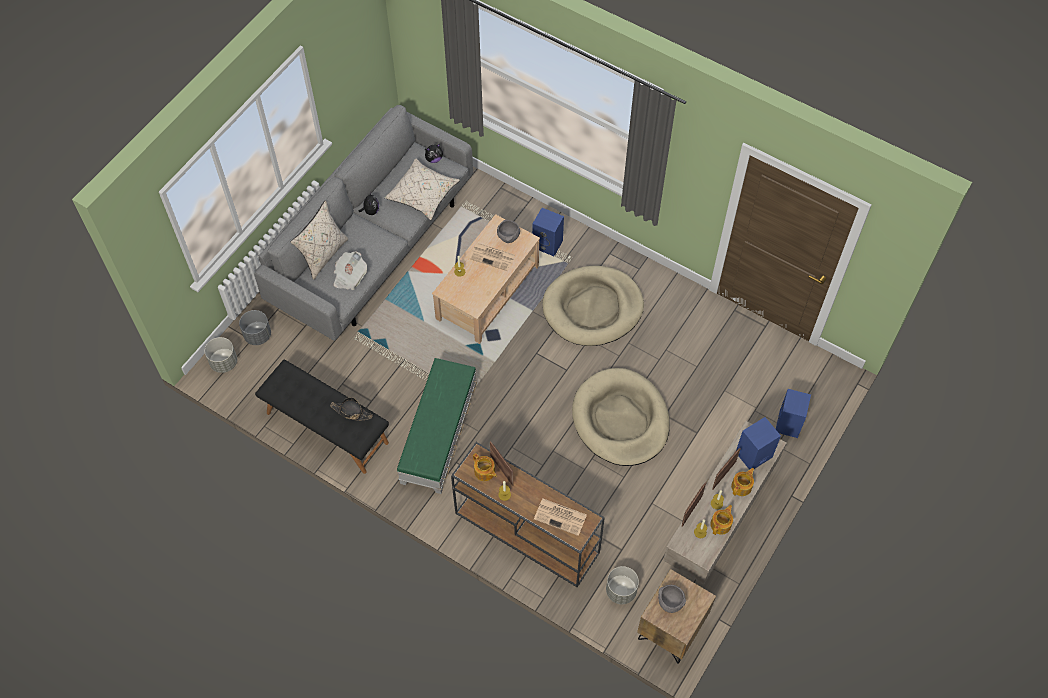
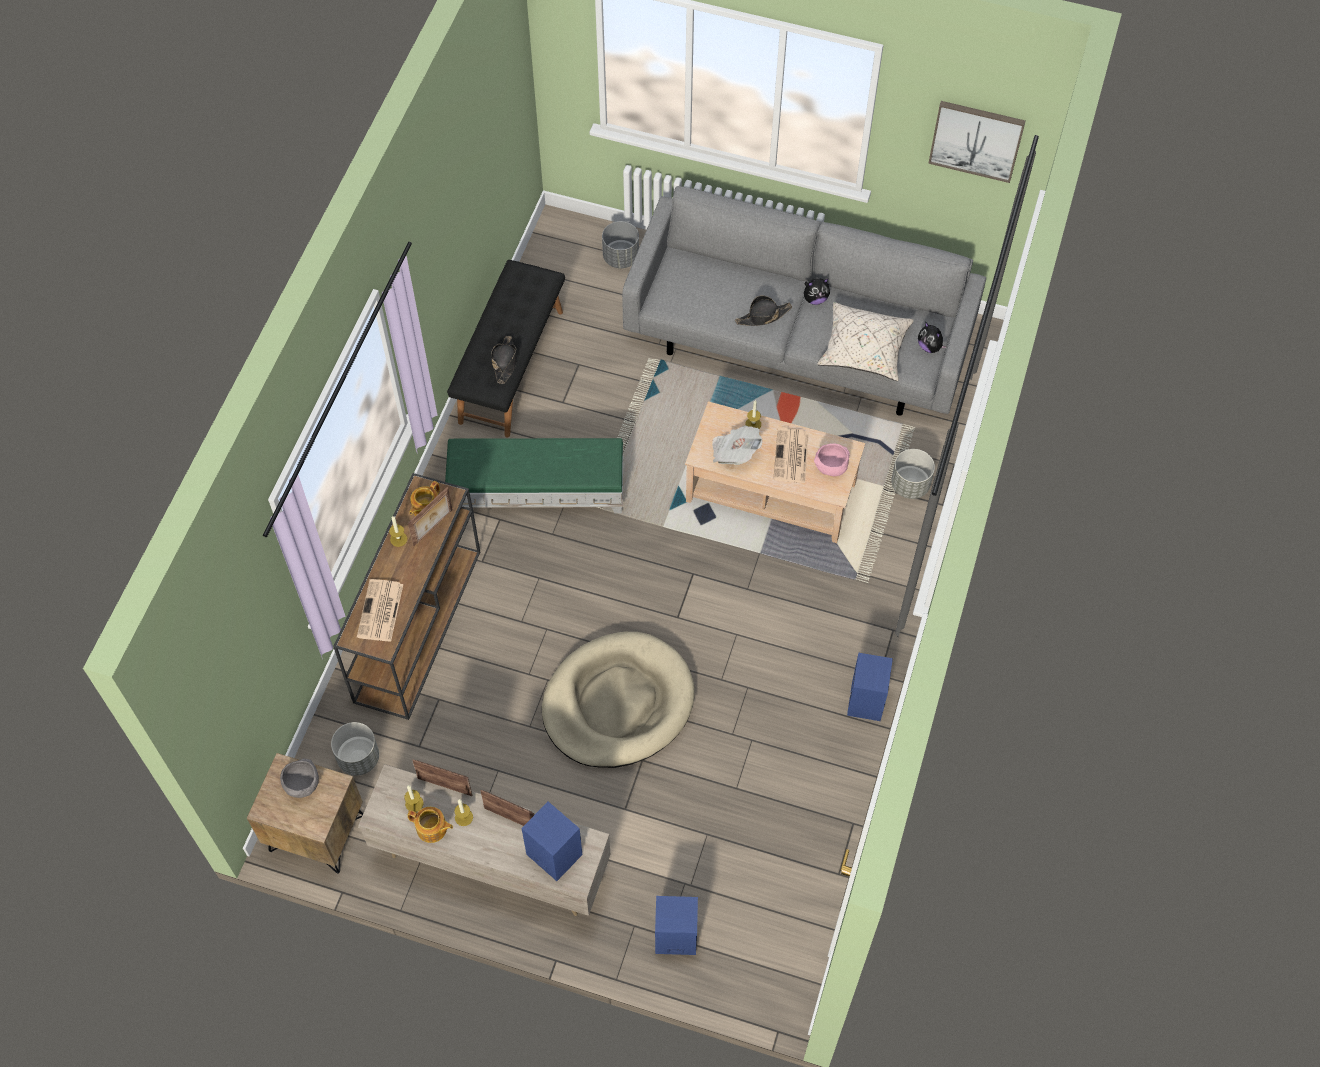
camera: 75 degrees right, 0 degrees up
grey planter [205,337,237,373] -> grey planter moved to [891,449,935,499]
beige pillow [290,200,348,280] -> none
newspaper [334,252,367,290] -> newspaper moved to [712,425,763,465]
grey bowl [497,220,520,243] -> pink bowl [814,443,850,476]
blue speaker [532,208,564,256] -> blue speaker moved to [847,653,893,721]
beige dog bed [543,266,644,346] -> none
teapot [731,468,754,496] -> none
none -> black hat [735,295,792,326]
none -> picture [928,101,1026,183]

